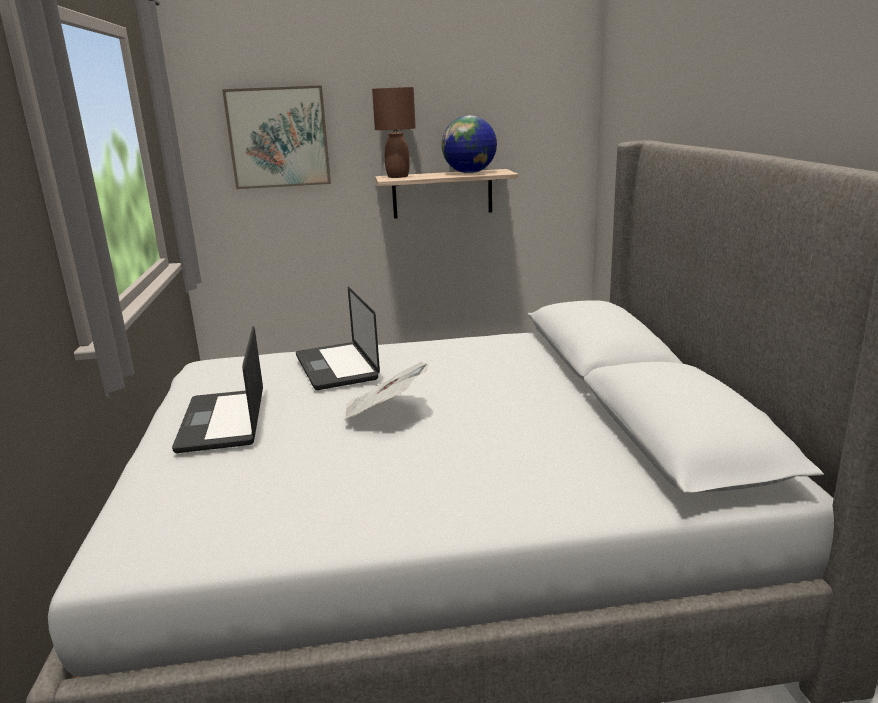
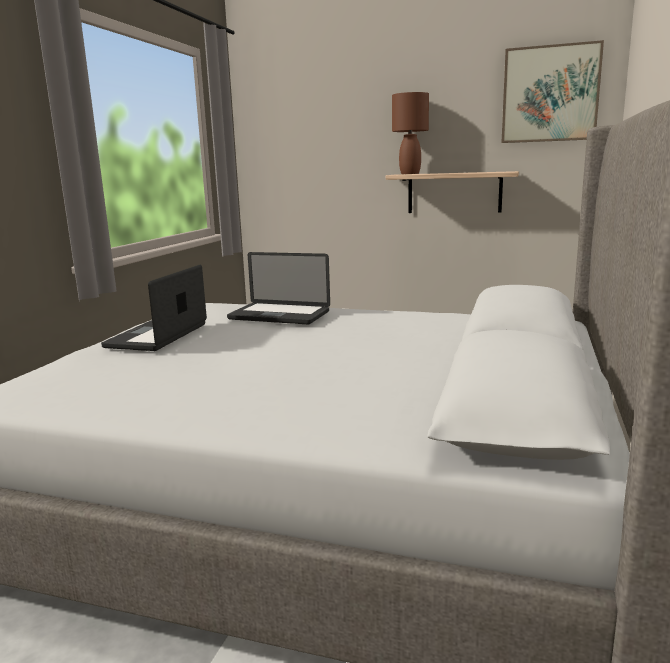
camera: 25 degrees right, 5 degrees down
picture [222,85,331,189] -> picture moved to [501,40,604,143]
laptop [296,287,380,390] -> laptop turned 75 degrees counterclockwise [227,252,330,324]
newspaper [344,361,428,420] -> none
globe [442,116,497,173] -> none

